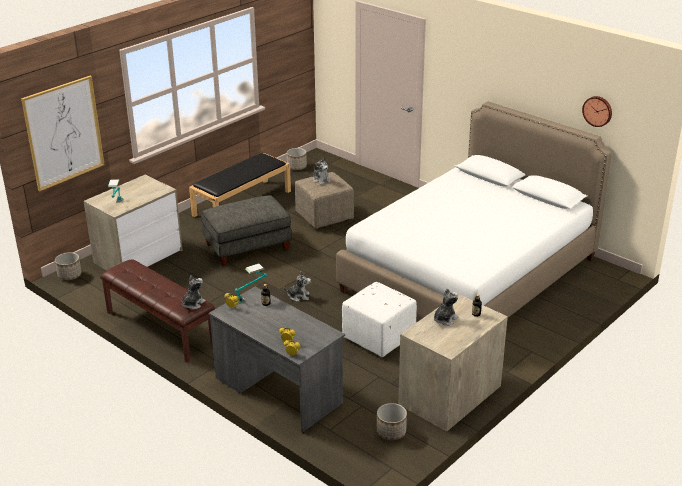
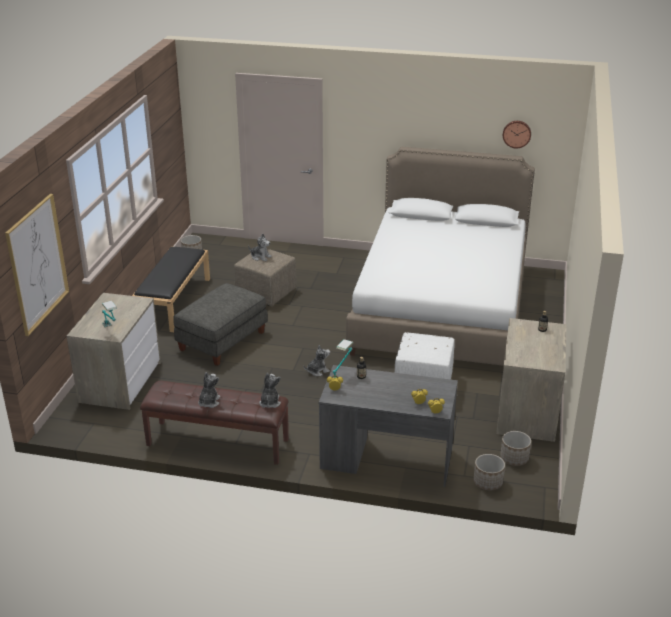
camera: 30 degrees left, 0 degrees up
planter [55,252,82,280] -> planter moved to [474,454,505,491]
plush toy [434,288,459,326] -> plush toy moved to [198,372,220,408]

